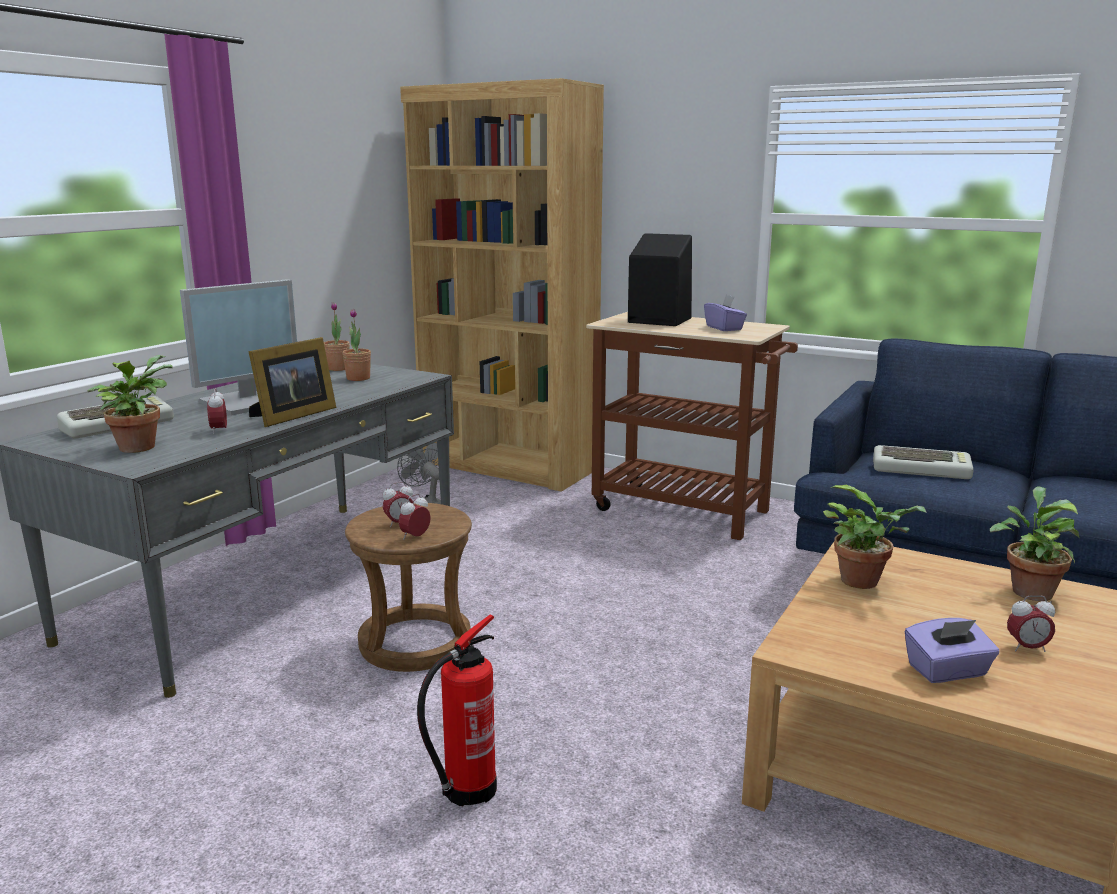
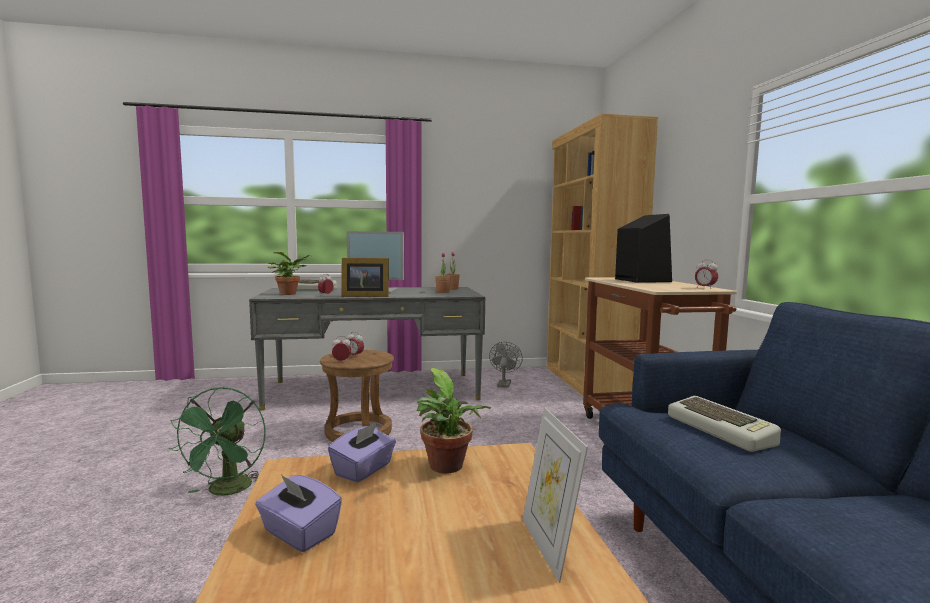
camera: 50 degrees right, 10 degrees down
fire extinguisher [417,614,497,806] -> green fan [169,387,266,496]
purple tissue box [704,294,747,331] -> purple tissue box moved to [328,422,396,483]
potted plant [990,486,1079,601] -> picture frame [522,407,588,583]
alarm clock [1007,595,1055,652] -> alarm clock moved to [695,260,718,288]

